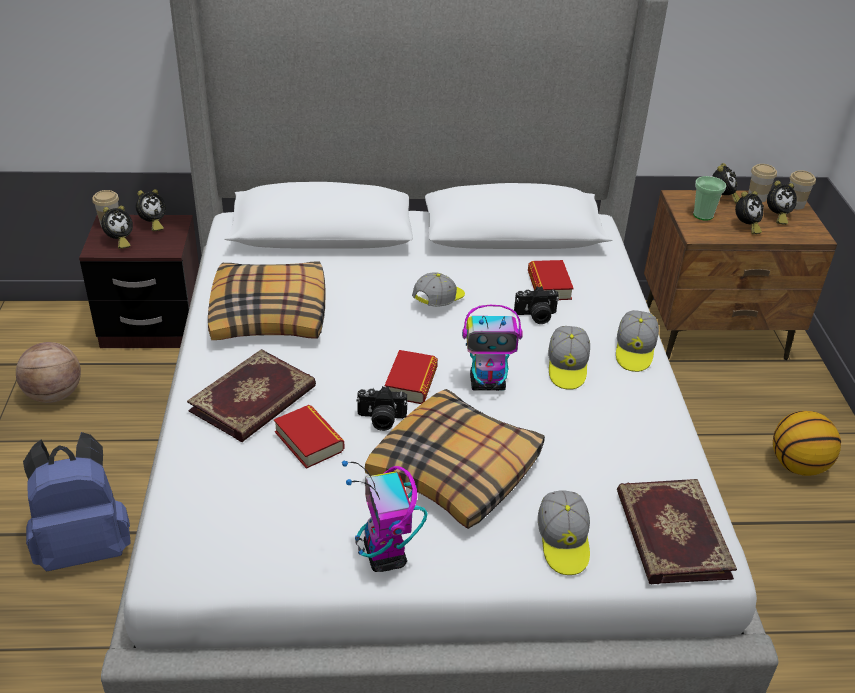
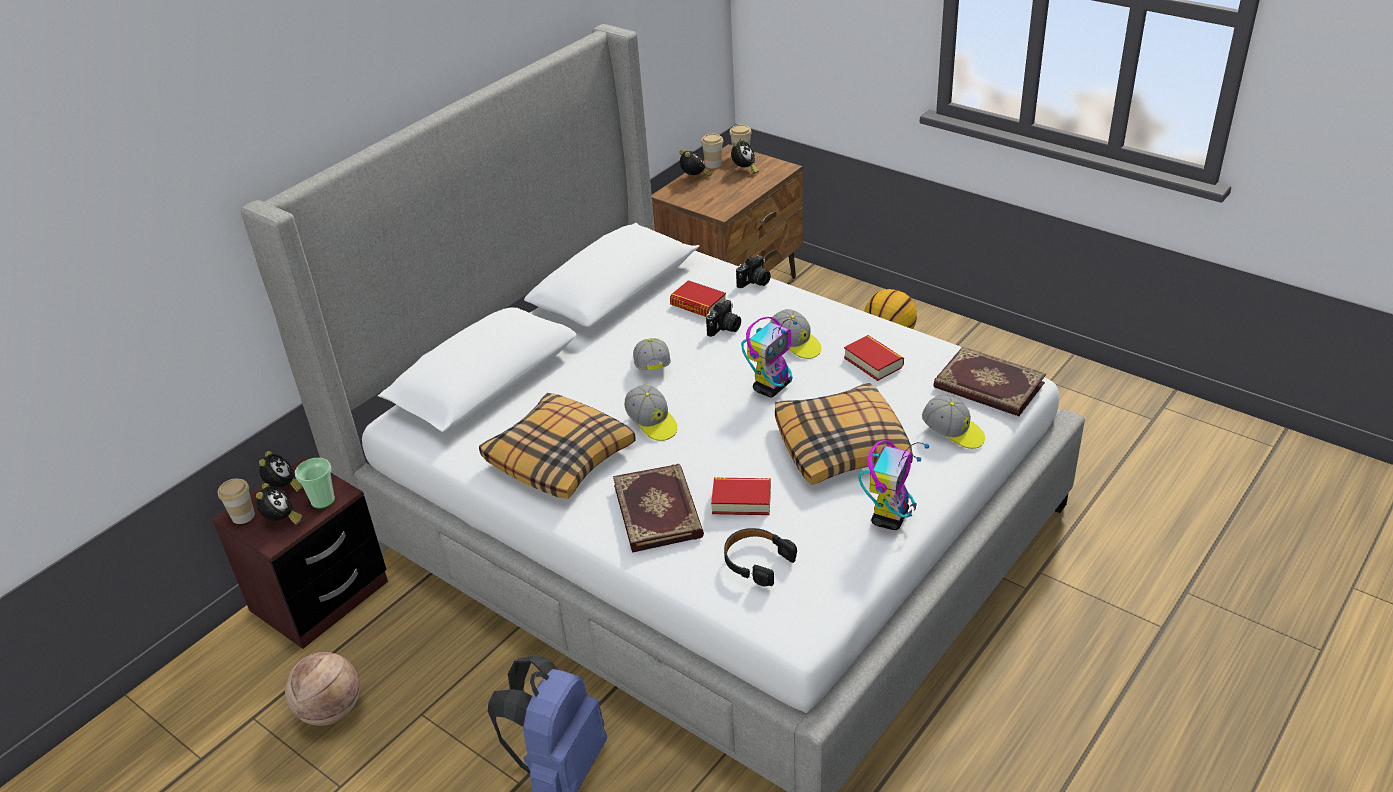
camera: 45 degrees left, 0 degrees up
toy robot [342,461,427,572] -> toy robot turned 90 degrees counterclockwise [859,440,929,530]
camera [356,386,408,431] -> camera moved to [736,255,771,288]
book [385,350,438,404] -> book moved to [844,335,904,381]
cap [616,310,659,372] -> cap moved to [624,384,677,441]
cup [693,176,726,221] -> cup moved to [295,458,335,509]
alarm clock [735,191,764,234] -> none
none -> black headphones [724,528,797,586]

